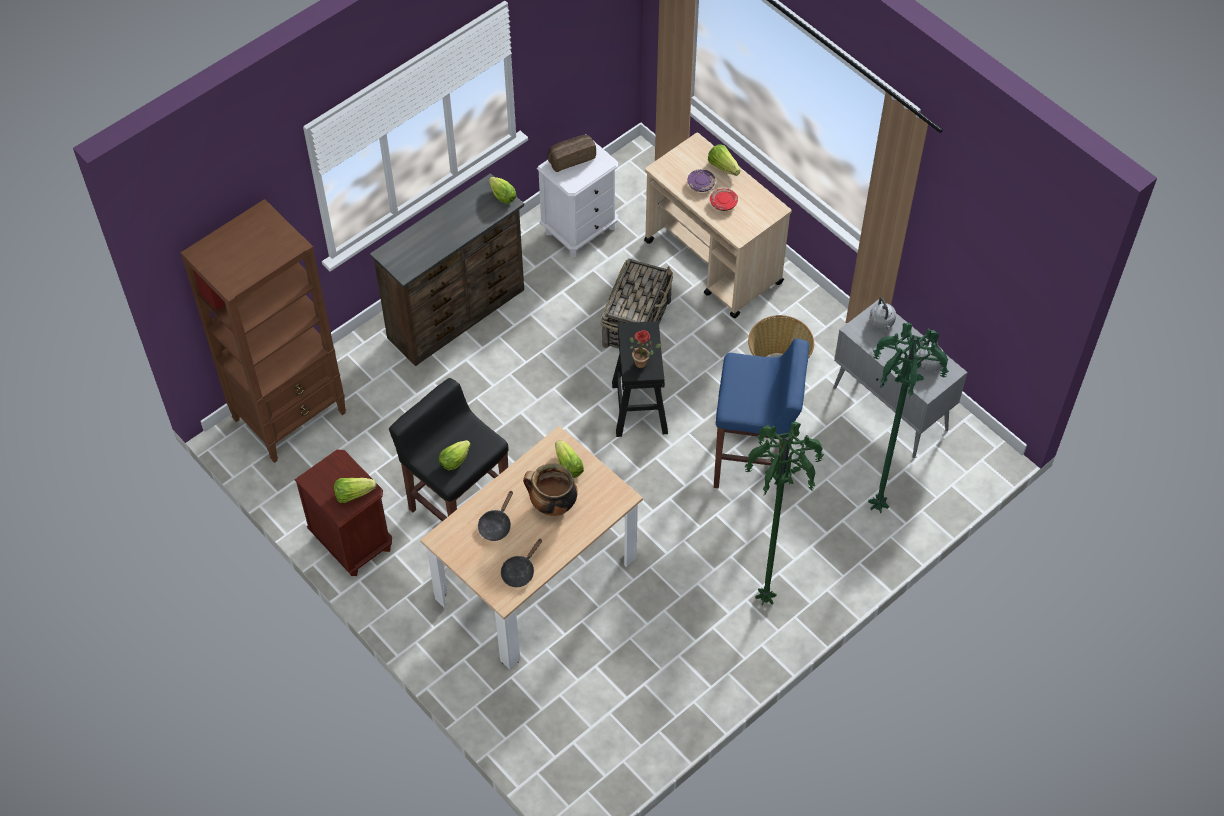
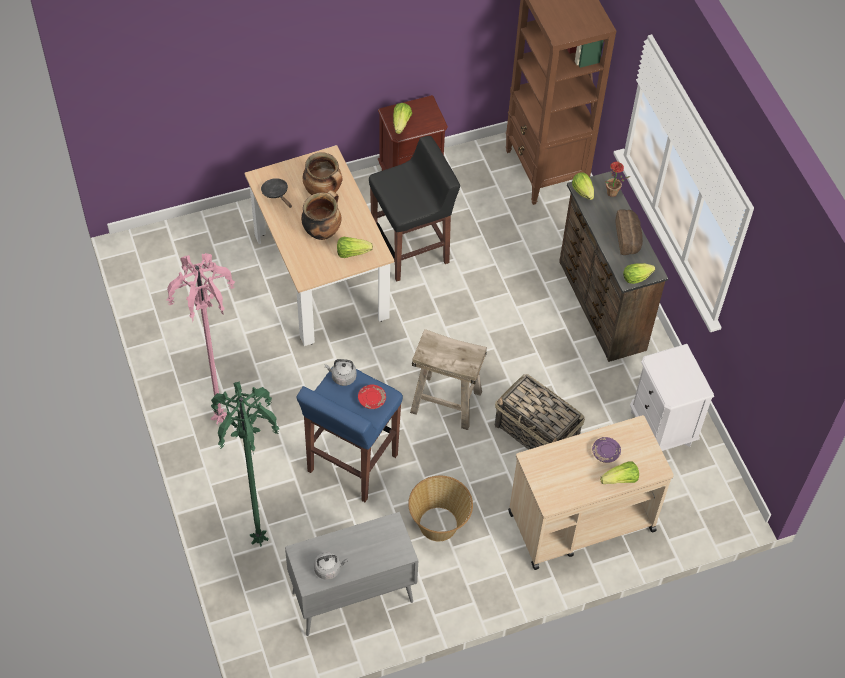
camera: 110 degrees right, 0 degrees up
lettuce [439,440,471,470] -> lettuce moved to [572,172,594,200]
black frying pan [478,491,513,541] -> cooking pot [303,152,343,195]
bread [547,135,596,172] -> bread moved to [615,209,643,255]
black stool [612,321,668,437] -> beige stool [410,329,487,430]
potted plant [630,330,662,368] -> potted plant moved to [605,162,630,197]
red plate [710,188,738,211] -> red plate moved to [358,384,386,409]
green floor lamp [744,421,824,606] -> pink floor lamp [167,253,235,425]
grey kettle [869,297,896,329] -> grey kettle moved to [325,359,357,386]

